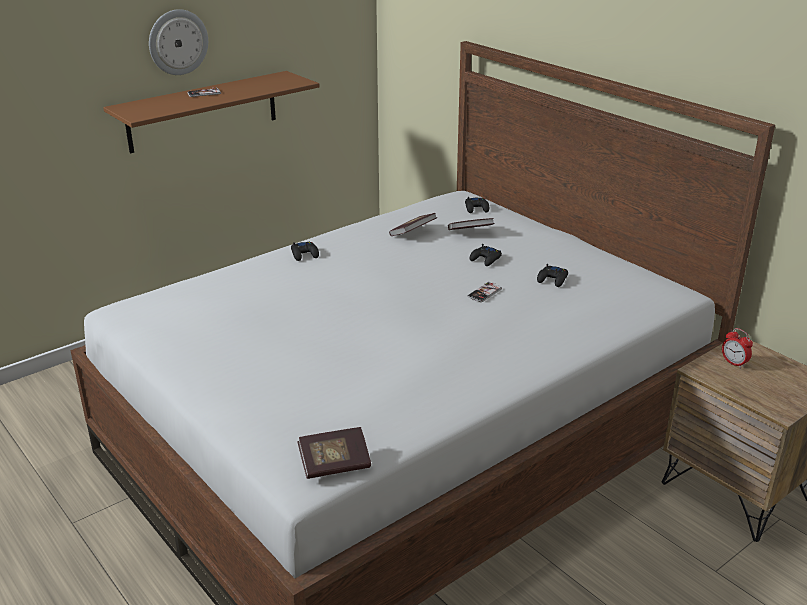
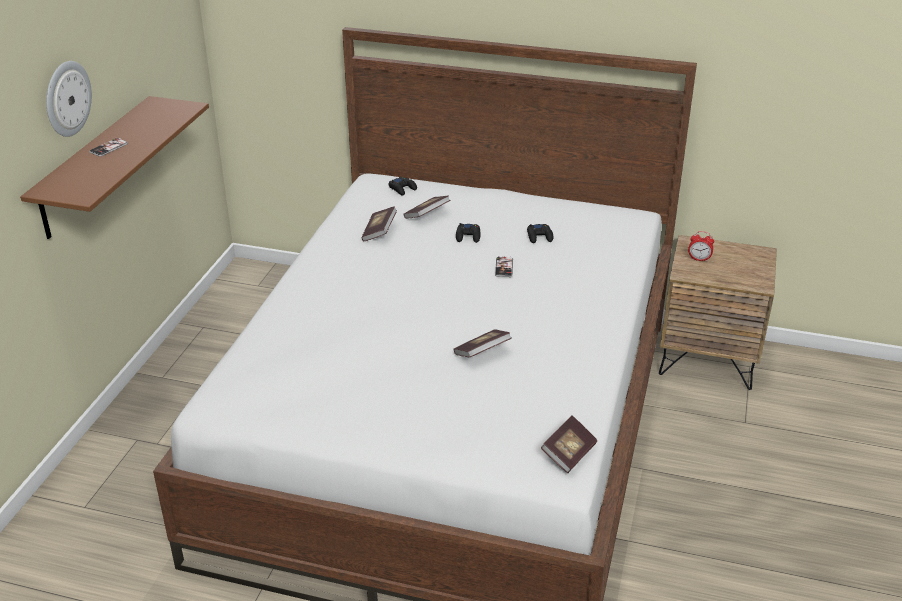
camera: 35 degrees left, 5 degrees up
black game controller [291,242,319,261] -> none
none -> book [453,329,511,357]

